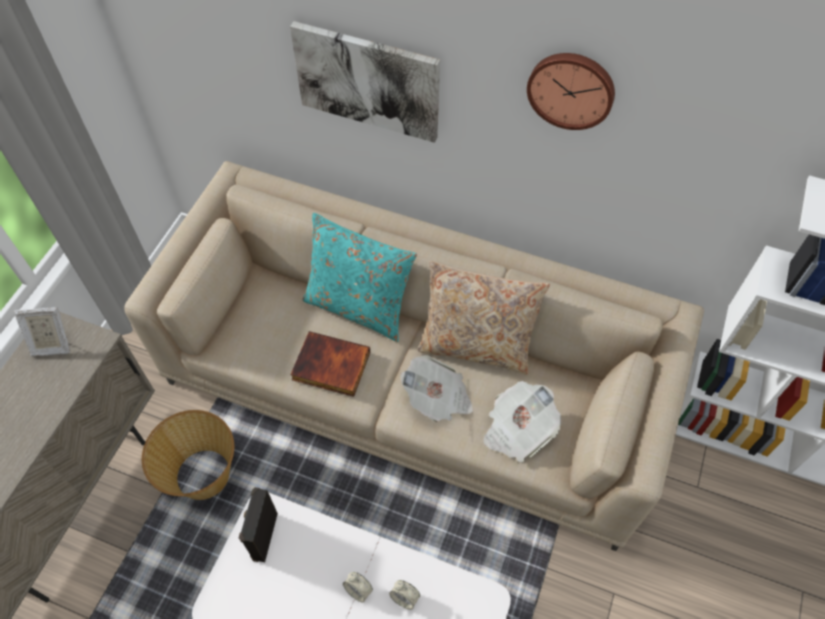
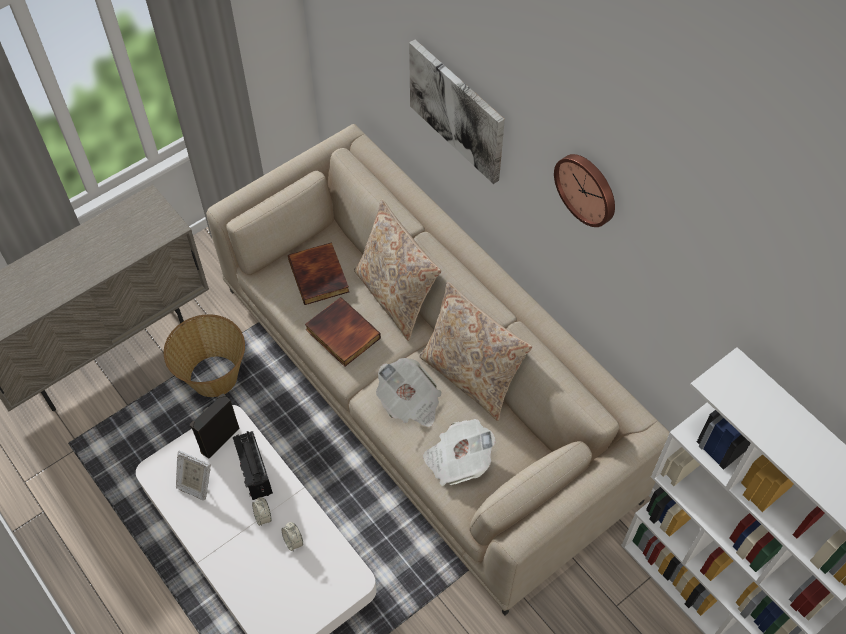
camera: 30 degrees right, 0 degrees up
picture frame [14,307,70,356] -> picture frame moved to [176,451,211,500]
turquoise pillow [302,213,417,342] -> beige pillow [354,199,441,341]
none -> radio [233,431,273,500]
none -> book [288,242,349,305]

